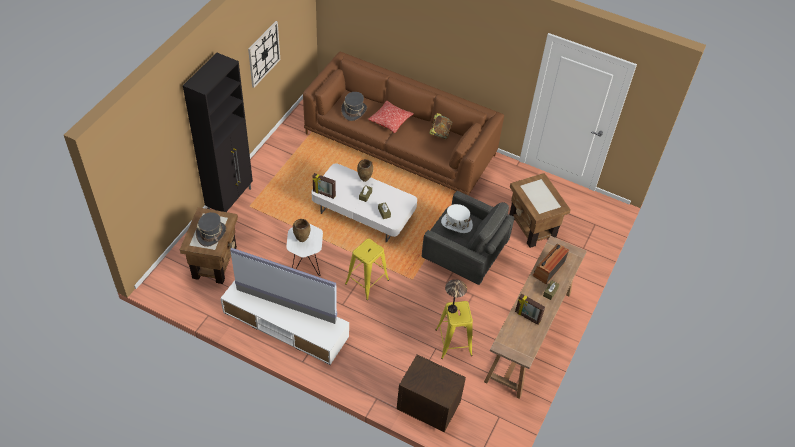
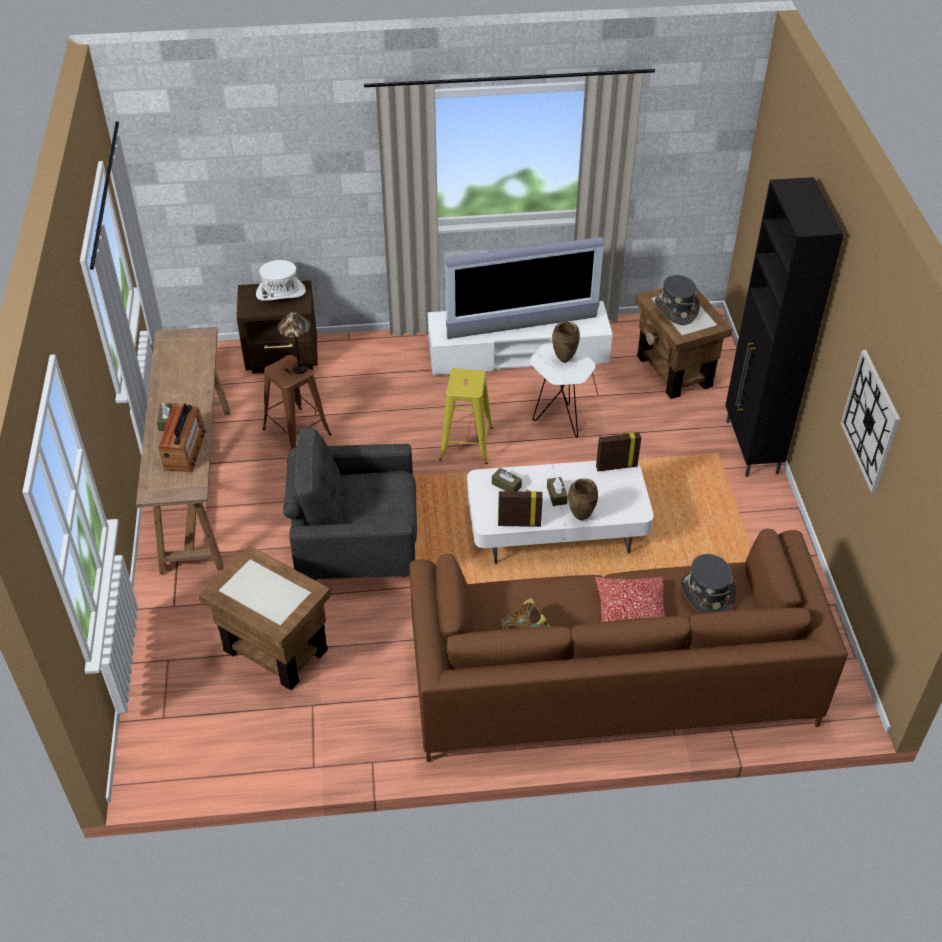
camera: 150 degrees right, 5 degrees down
yellow stool [435,301,473,359] -> brown stool [263,355,332,449]
white hat [441,204,473,233] -> white hat moved to [256,260,306,301]
picture frame [515,294,545,325] -> picture frame moved to [498,490,543,527]

